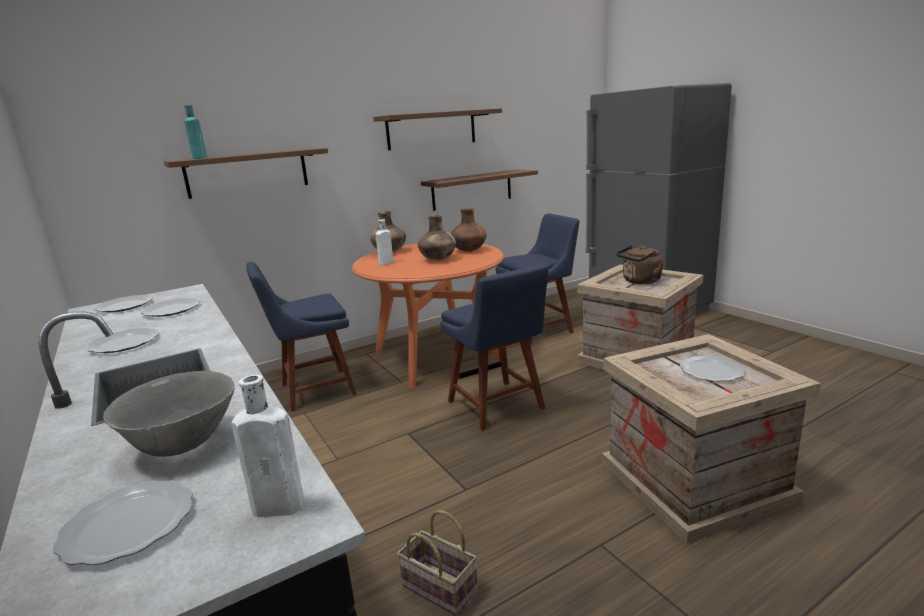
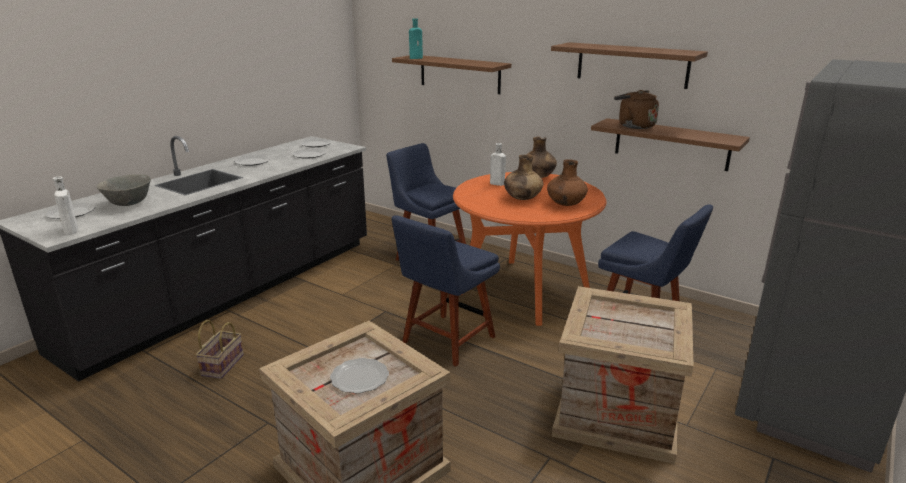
camera: 65 degrees right, 5 degrees up
brown kettle [616,246,663,284] -> brown kettle moved to [614,90,659,129]

